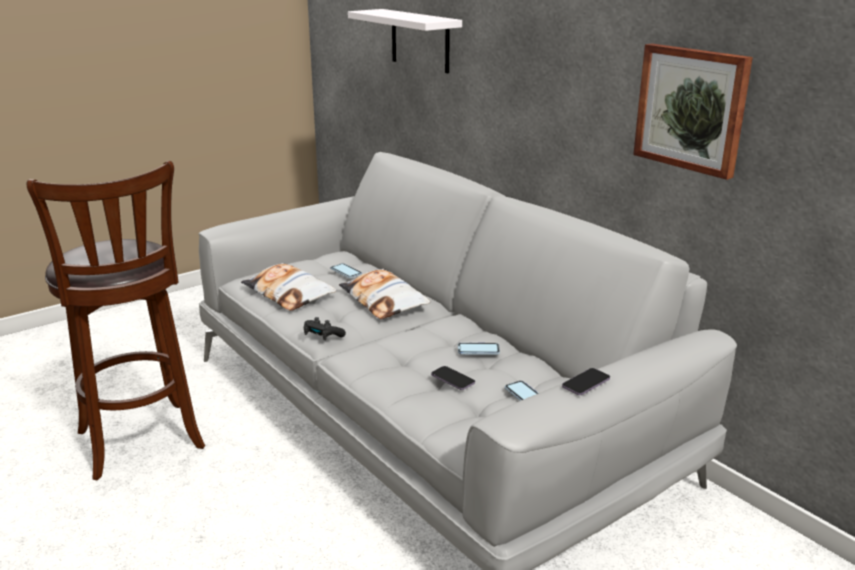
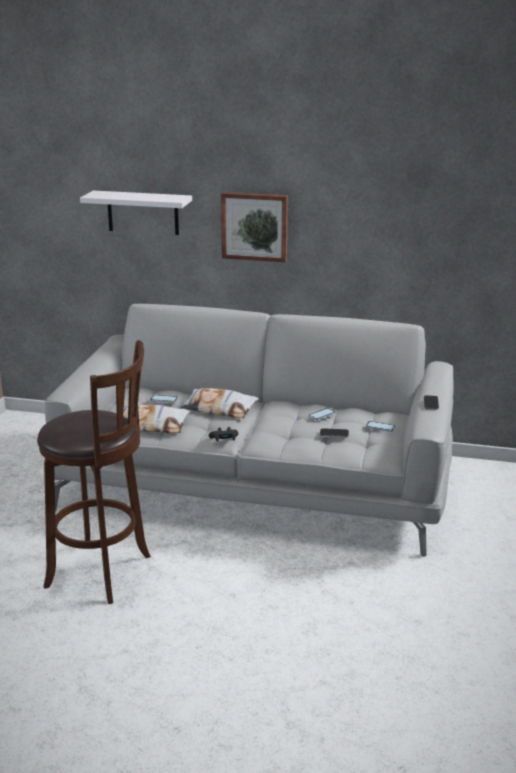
camera: 40 degrees left, 0 degrees up
picture [633,43,753,180] -> picture moved to [221,192,288,262]

